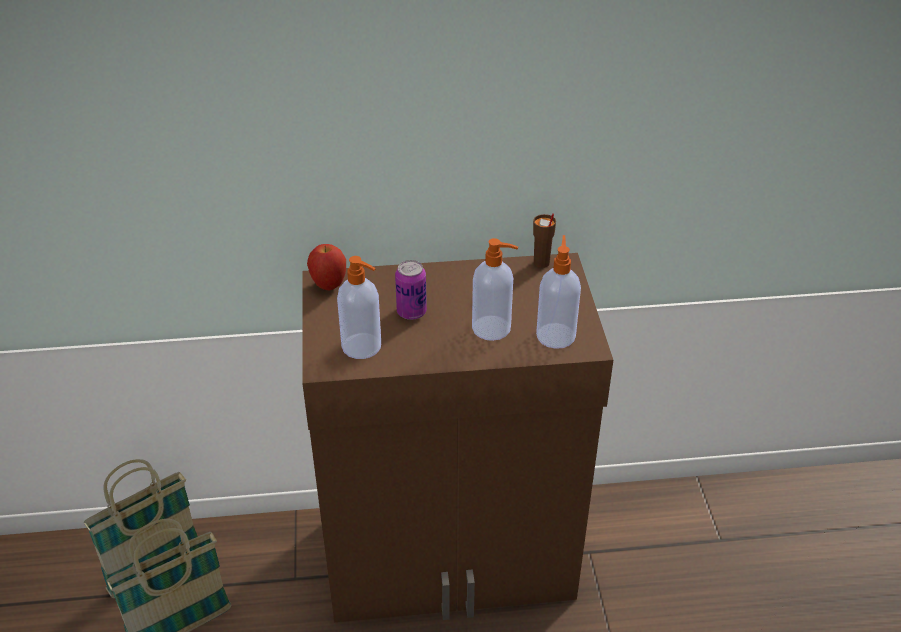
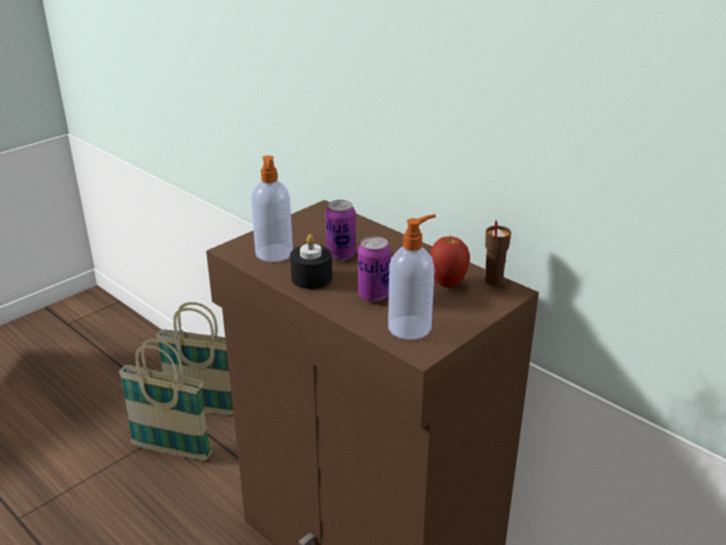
camera: 50 degrees right, 10 degrees down
apple [307,244,346,290] -> apple moved to [430,236,470,288]
soap dispenser [472,238,518,341] -> can [358,236,391,302]
none -> black candle [290,234,332,289]

